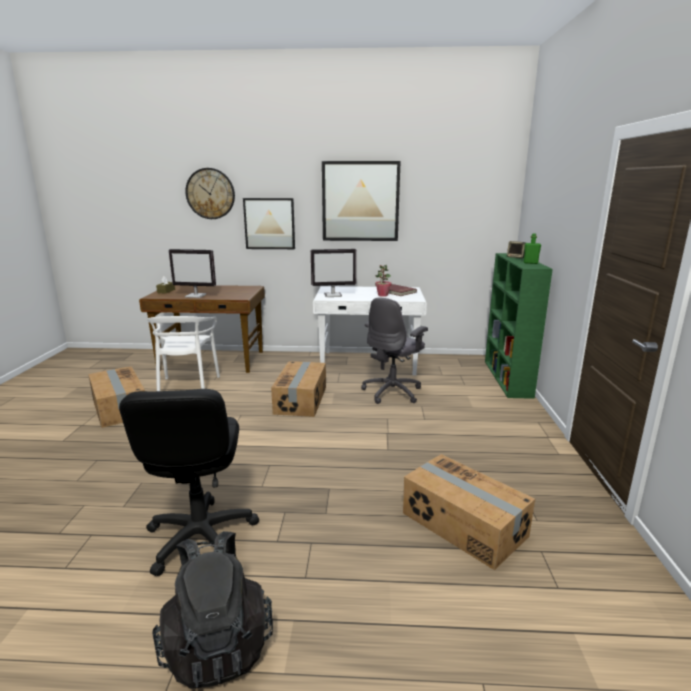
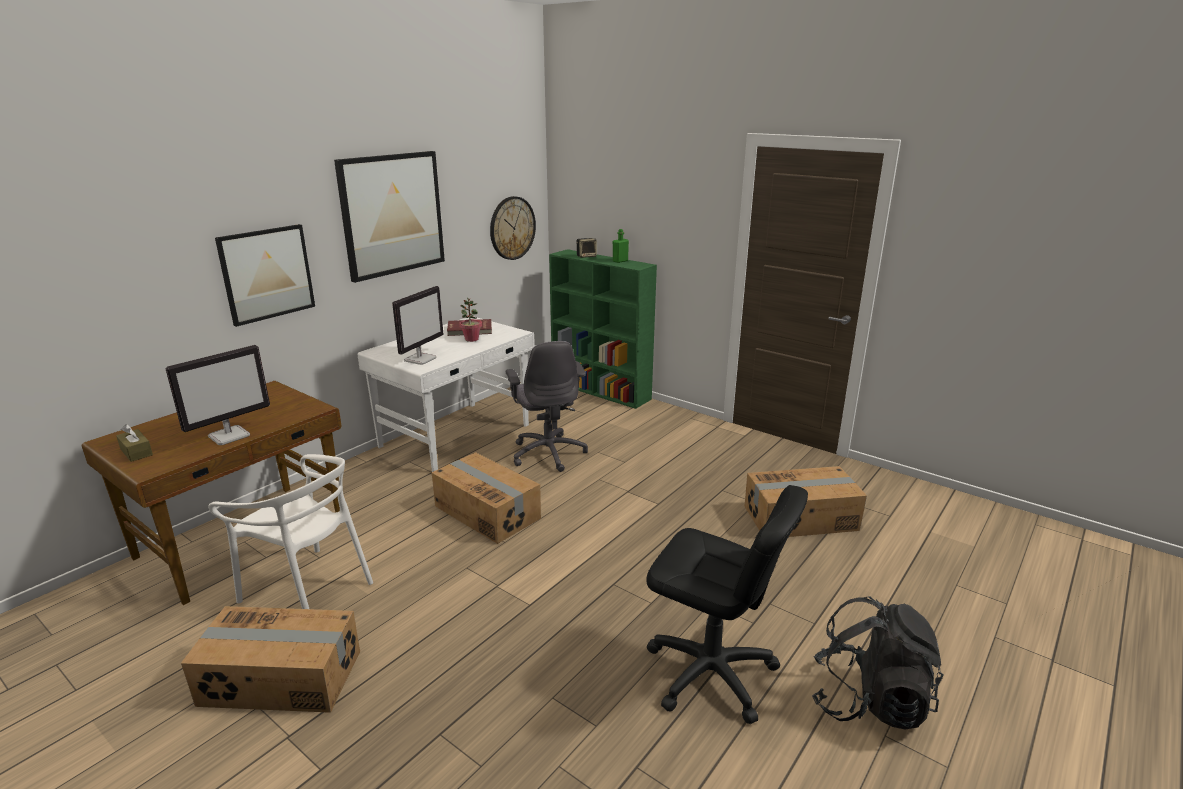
camera: 55 degrees left, 5 degrees up
wall clock [185,168,235,219] -> wall clock moved to [490,196,536,260]

